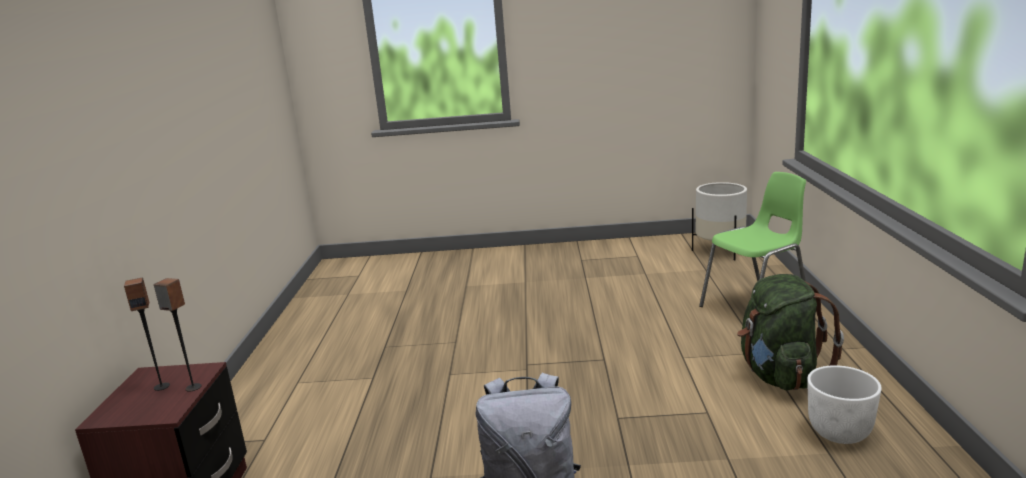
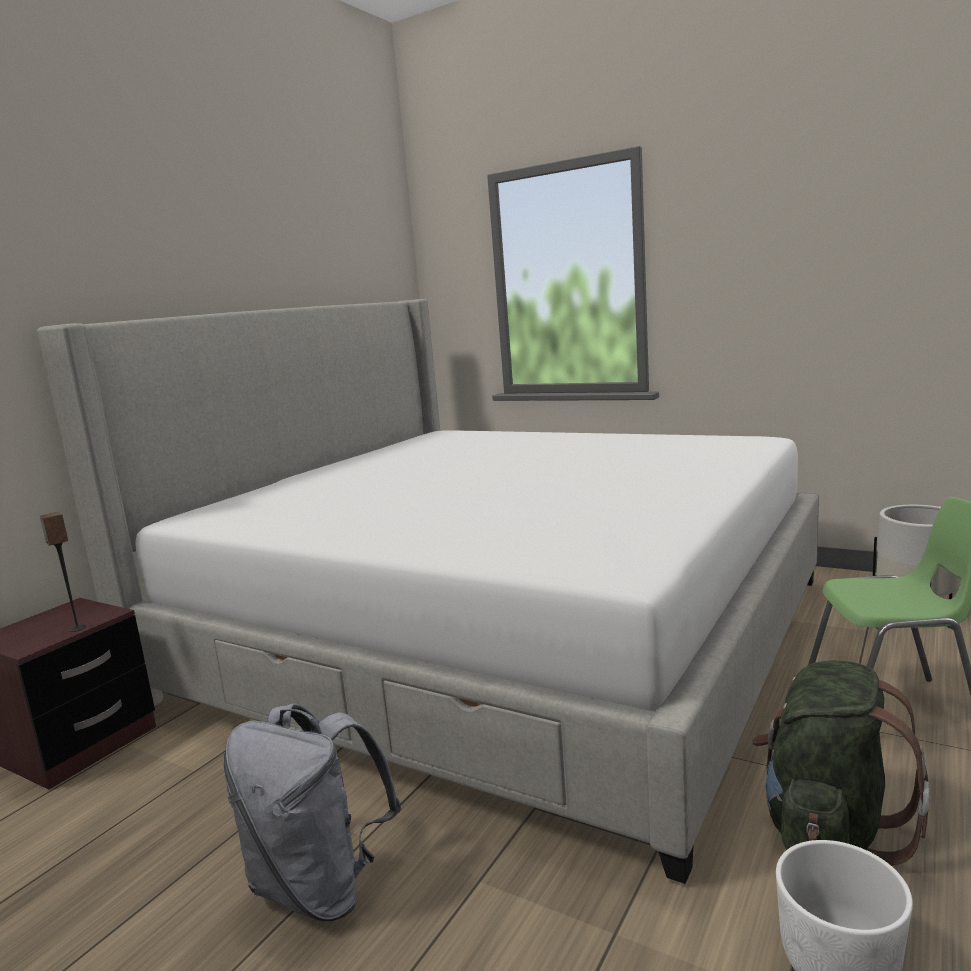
camera: 30 degrees right, 5 degrees down
speaker [124,277,170,391] -> none
none -> bed [37,299,819,884]

